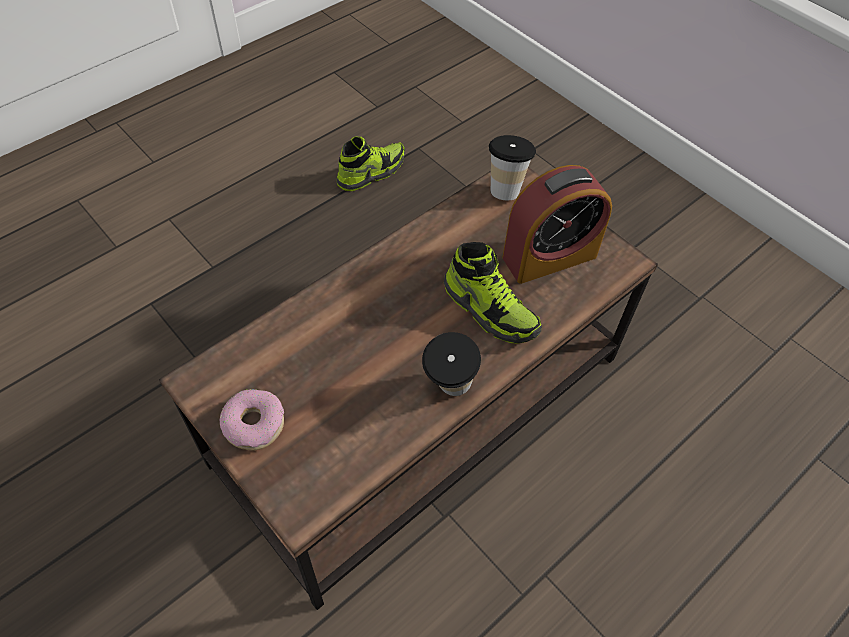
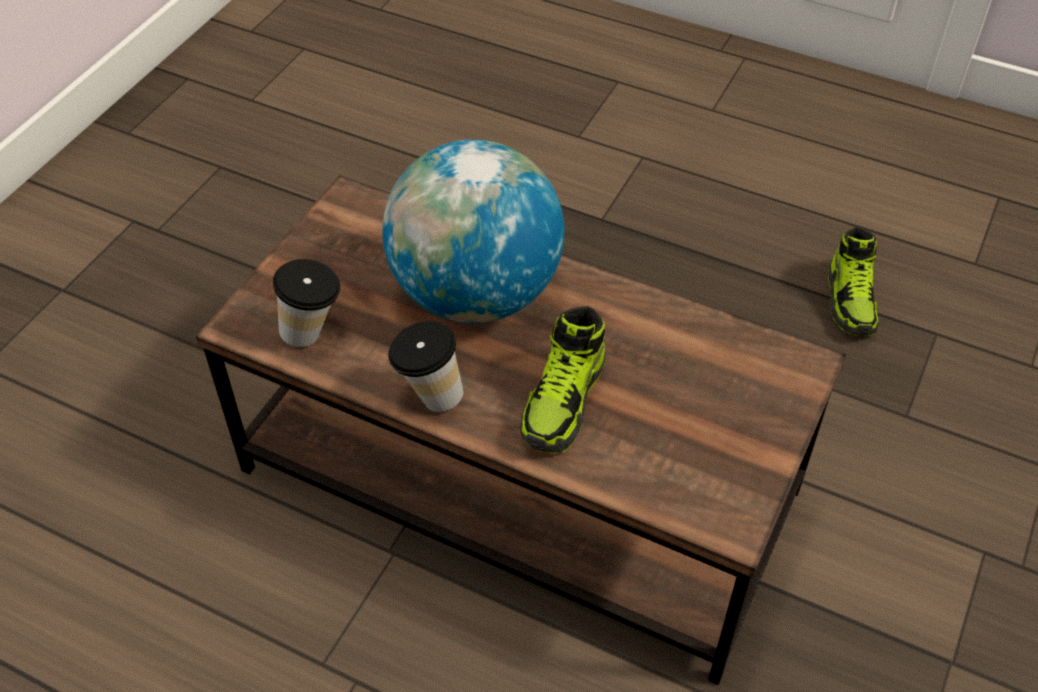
camera: 70 degrees right, 5 degrees down
donut [220,389,284,451] -> none
shoe [336,136,405,191] -> shoe turned 60 degrees clockwise [828,227,879,336]
cup [489,135,536,200] -> cup moved to [273,259,340,347]
alarm clock [502,165,612,284] -> none
none -> globe [382,139,565,323]

